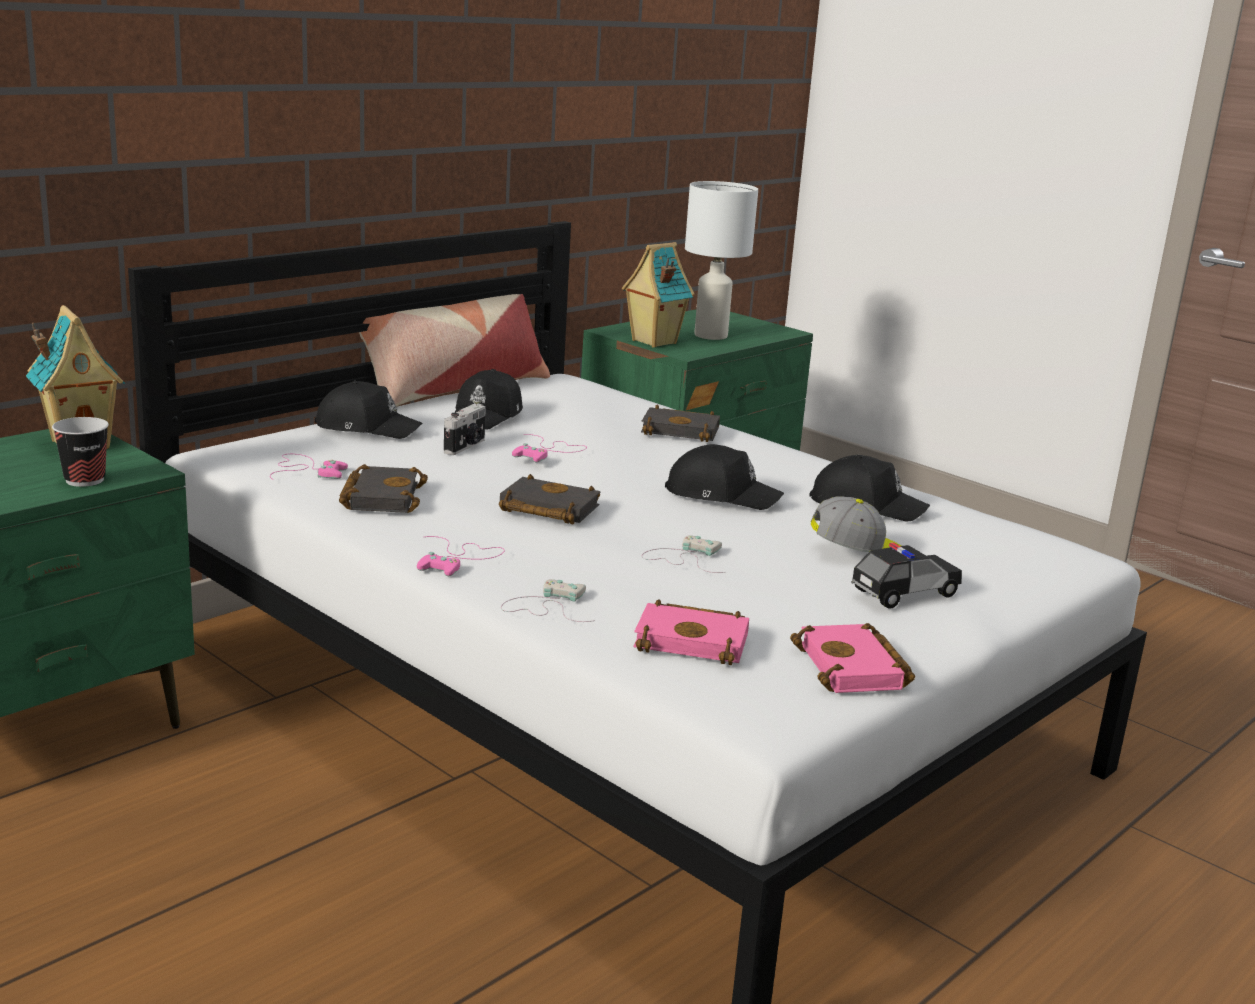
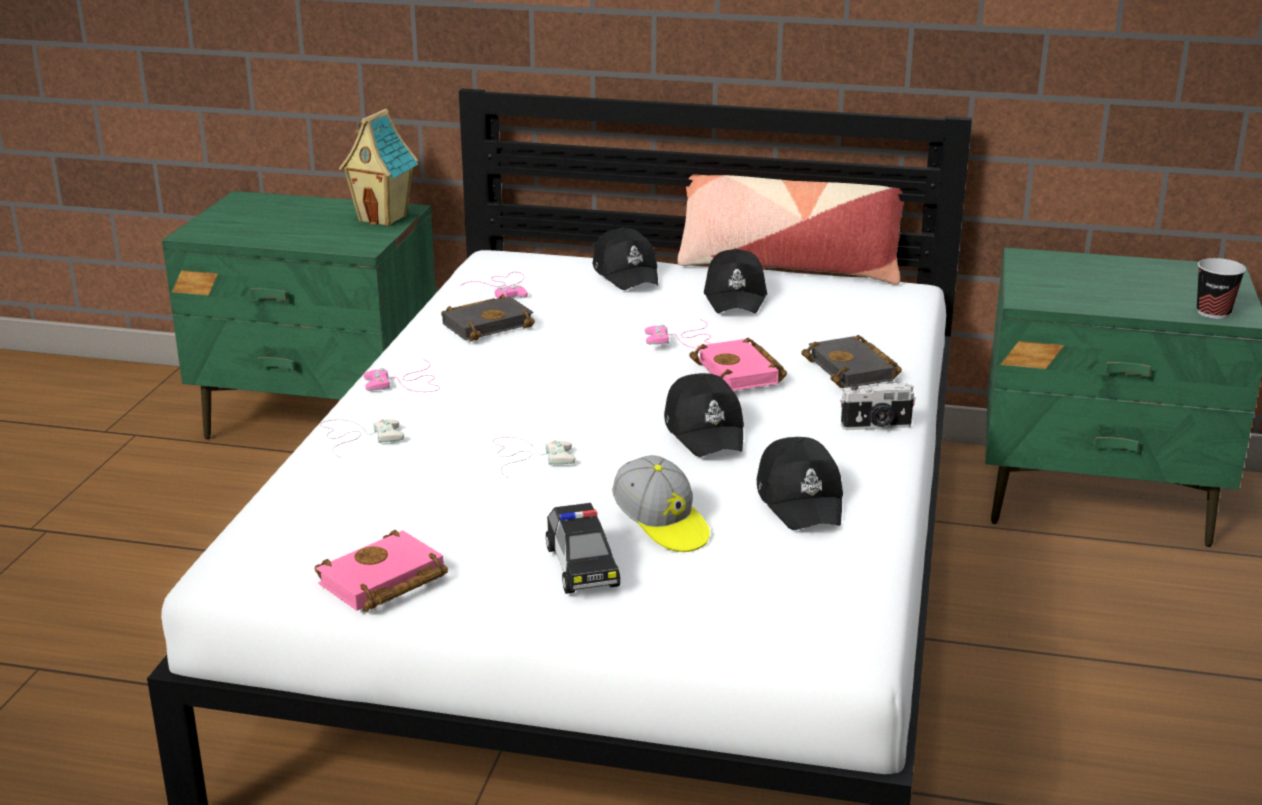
camera: 60 degrees right, 5 degrees up
cup [52,417,109,487] -> cup moved to [1197,258,1246,319]
camera [444,404,486,455] -> camera moved to [840,383,916,430]
black cap [455,369,523,429] -> black cap turned 75 degrees counterclockwise [704,249,767,313]
black book [499,474,600,524] -> none
toy house [622,242,694,348] -> none
pink book [633,599,749,665] -> pink book moved to [689,338,787,391]
white table lamp [685,181,758,340] -> none
toy car [851,542,962,609] -> toy car turned 45 degrees clockwise [546,503,620,594]

